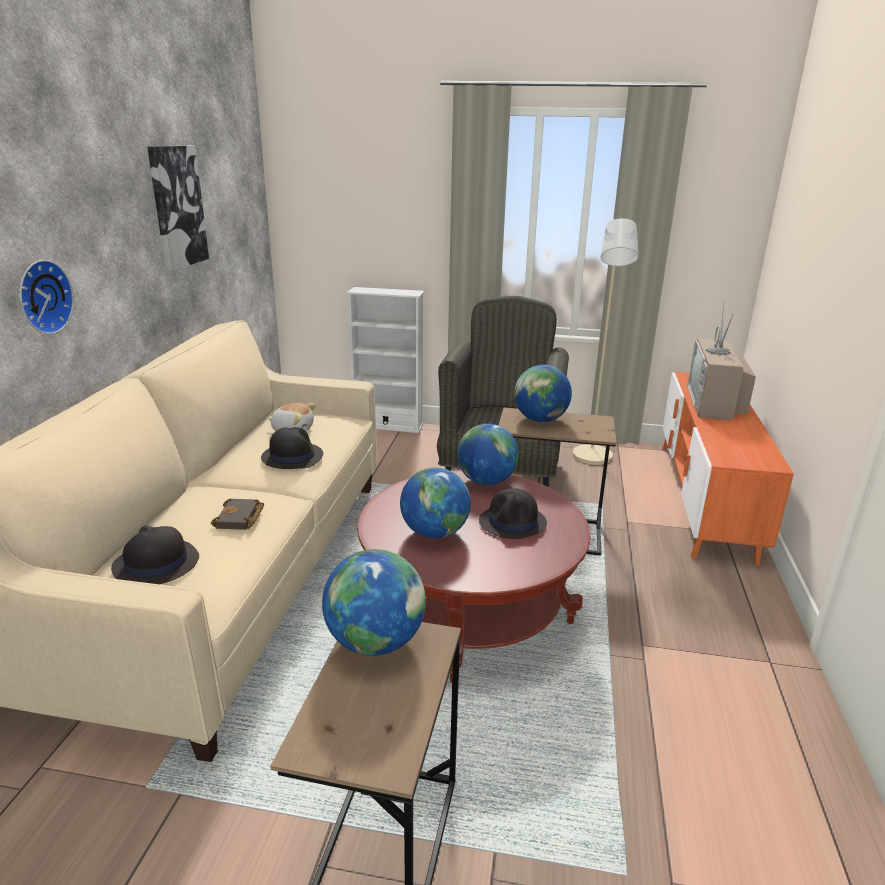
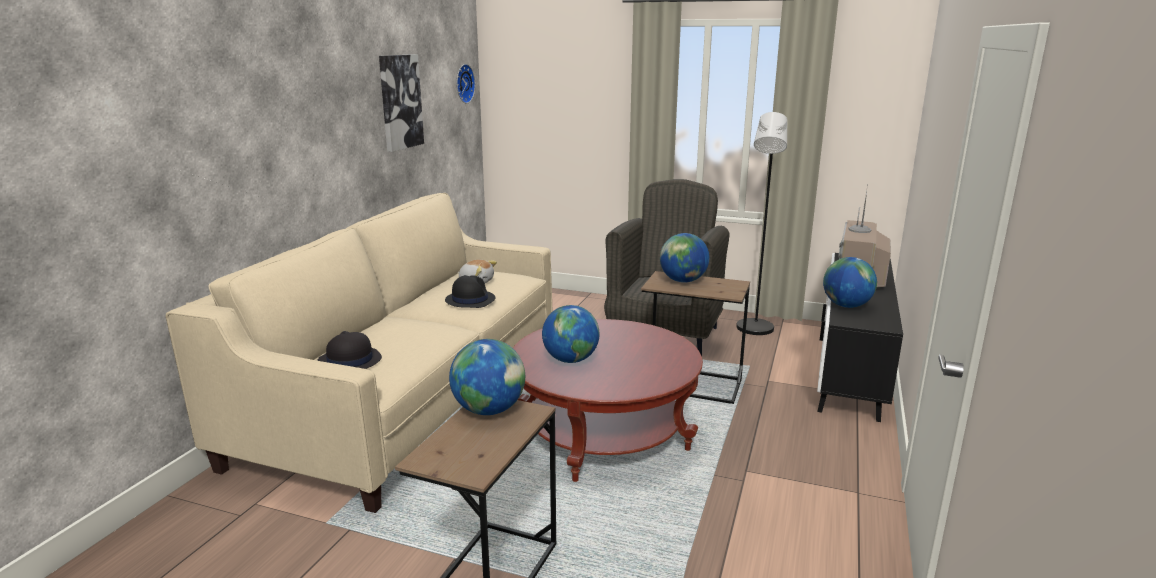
camera: 10 degrees right, 5 degrees down
wall clock [20,260,74,334] -> wall clock moved to [457,64,475,104]
black book [211,499,264,530] -> none
white bookcase [346,287,424,433] -> none
globe [457,424,519,485] -> globe moved to [823,257,877,308]
black hat [479,488,547,539] -> none
beige floor lamp [572,218,639,465] -> black floor lamp [736,112,787,335]
orange tv stand [663,372,794,566] -> black tv stand [817,253,903,422]

